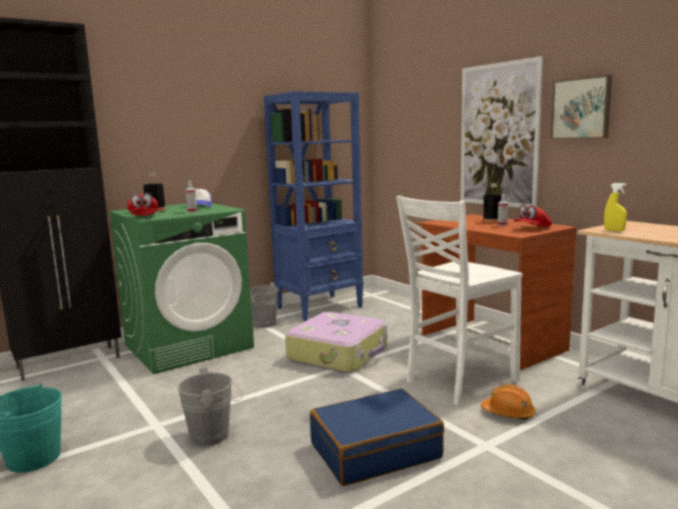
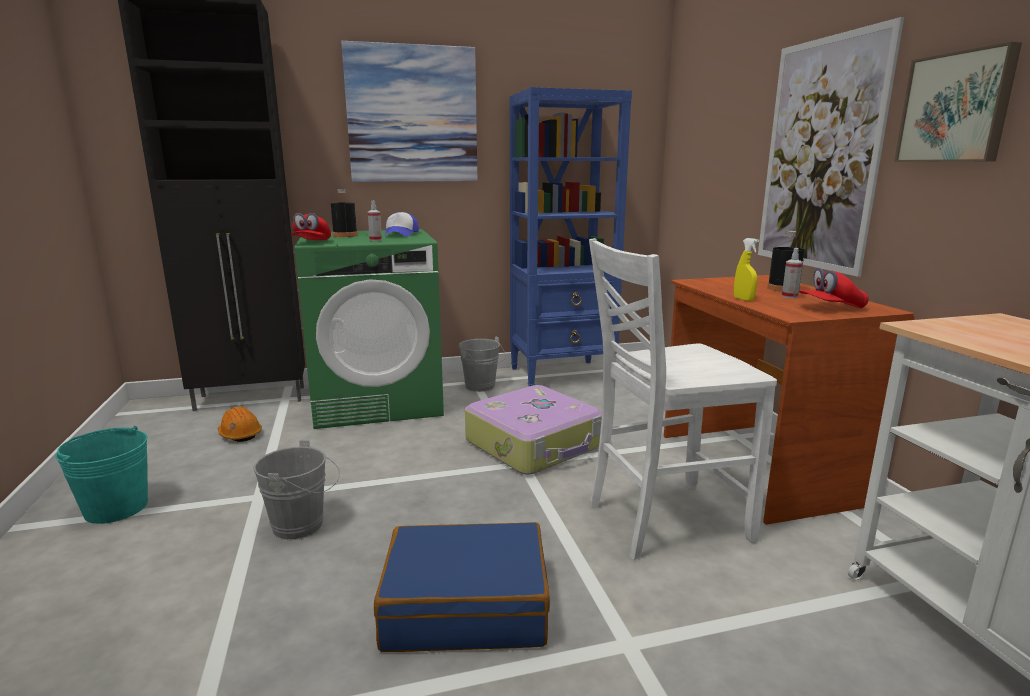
camera: 20 degrees right, 5 degrees up
orange hard hat [481,384,536,420] -> orange hard hat moved to [218,407,262,442]
yellow spray bottle [604,183,627,231] -> yellow spray bottle moved to [734,238,759,301]
none -> picture [341,41,478,182]

